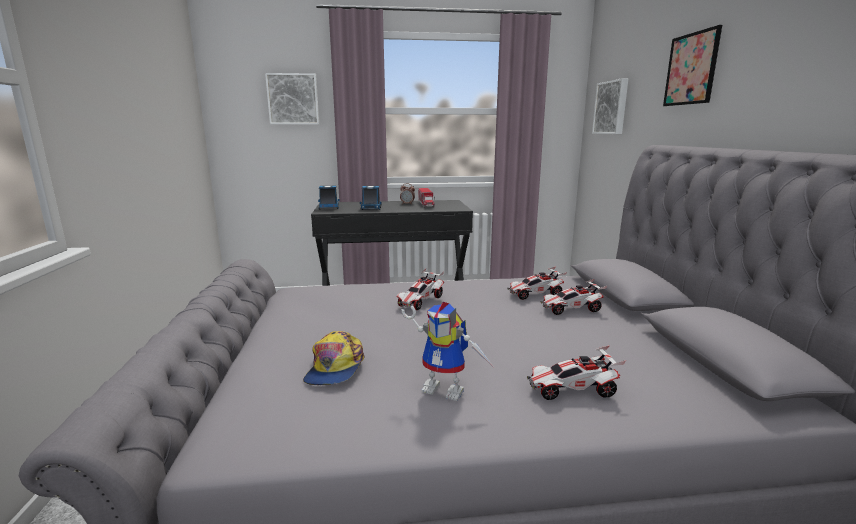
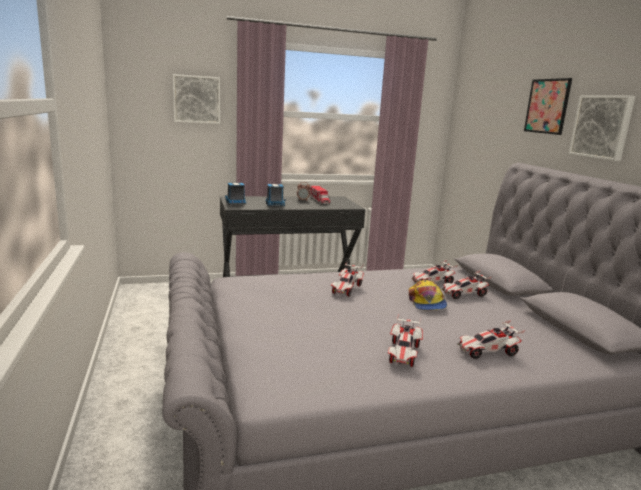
camera: 10 degrees left, 0 degrees up
cap [303,331,365,385] -> cap moved to [409,280,447,311]
toy robot [401,302,493,401] -> toy car [388,314,423,367]
picture [592,78,628,134] -> picture moved to [568,96,635,161]

